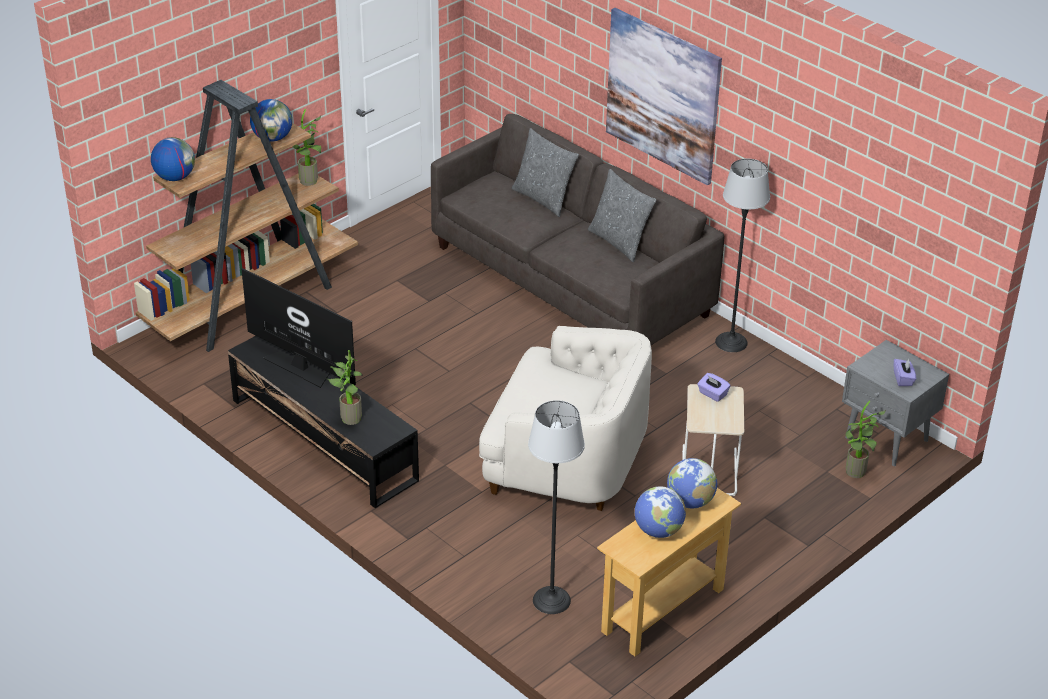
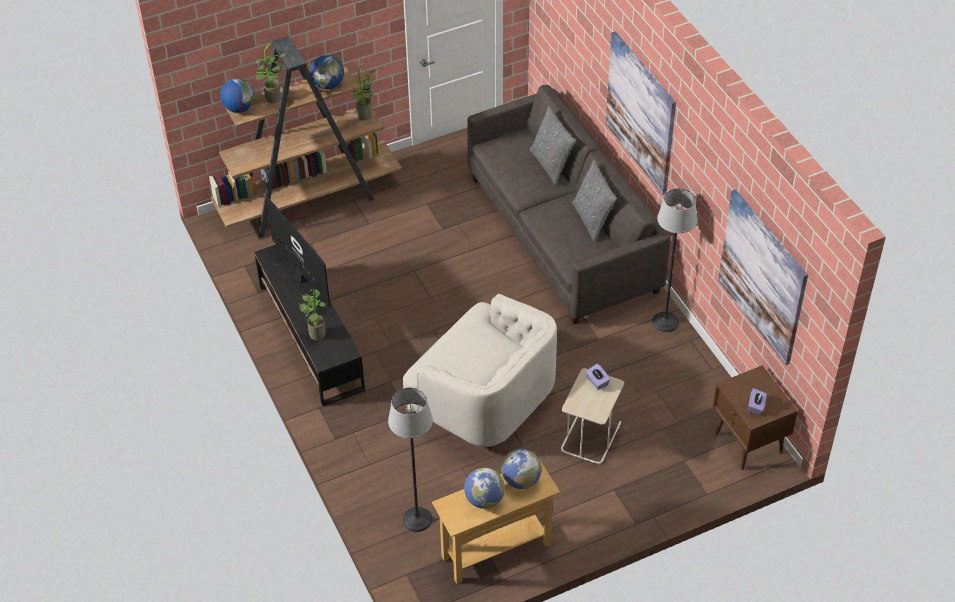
camera: 20 degrees right, 10 degrees up
grey nightstand [842,340,949,466] -> brown nightstand [713,366,798,470]
potted plant [845,401,886,478] -> potted plant moved to [255,44,285,104]
none -> picture [718,190,808,365]

